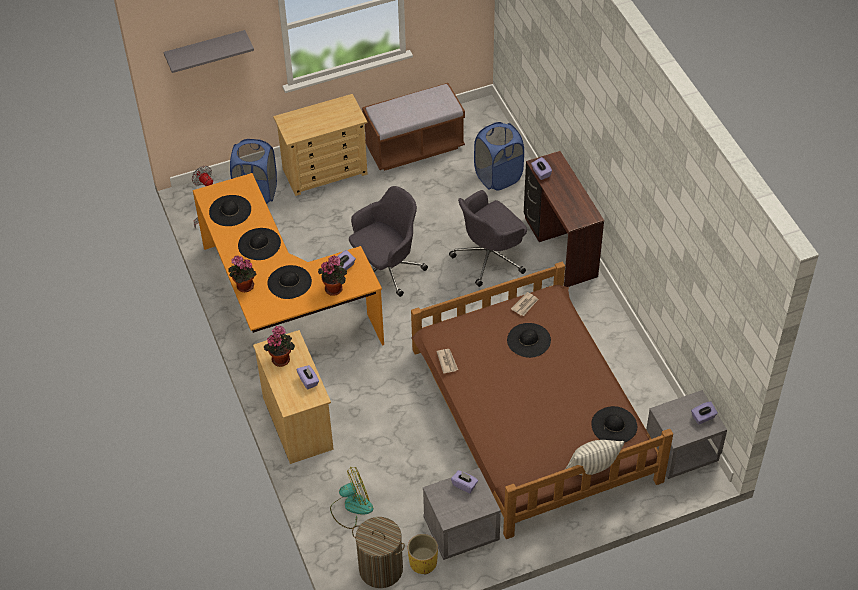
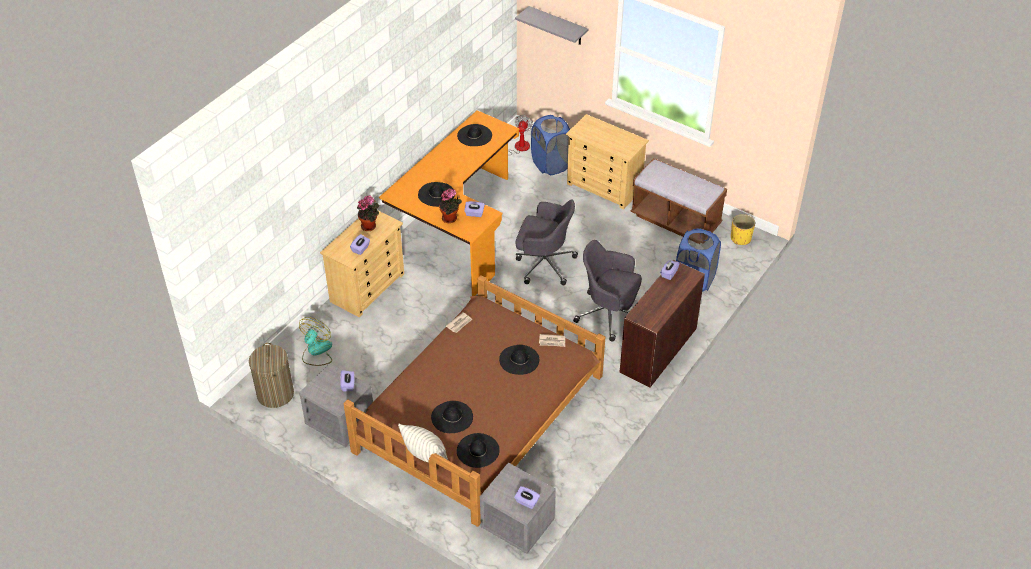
camera: 55 degrees right, 5 degrees down
potted plant [228,256,256,292] -> none
black hat [238,228,281,260] -> black hat moved to [431,401,473,433]
fan [330,467,373,529] -> fan turned 105 degrees counterclockwise [299,317,332,366]
yellow planter [408,534,438,574] -> yellow planter moved to [731,214,755,245]

